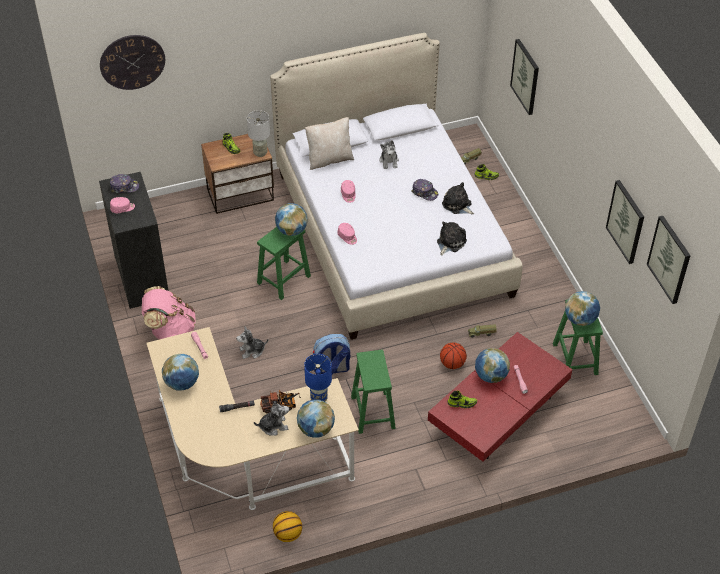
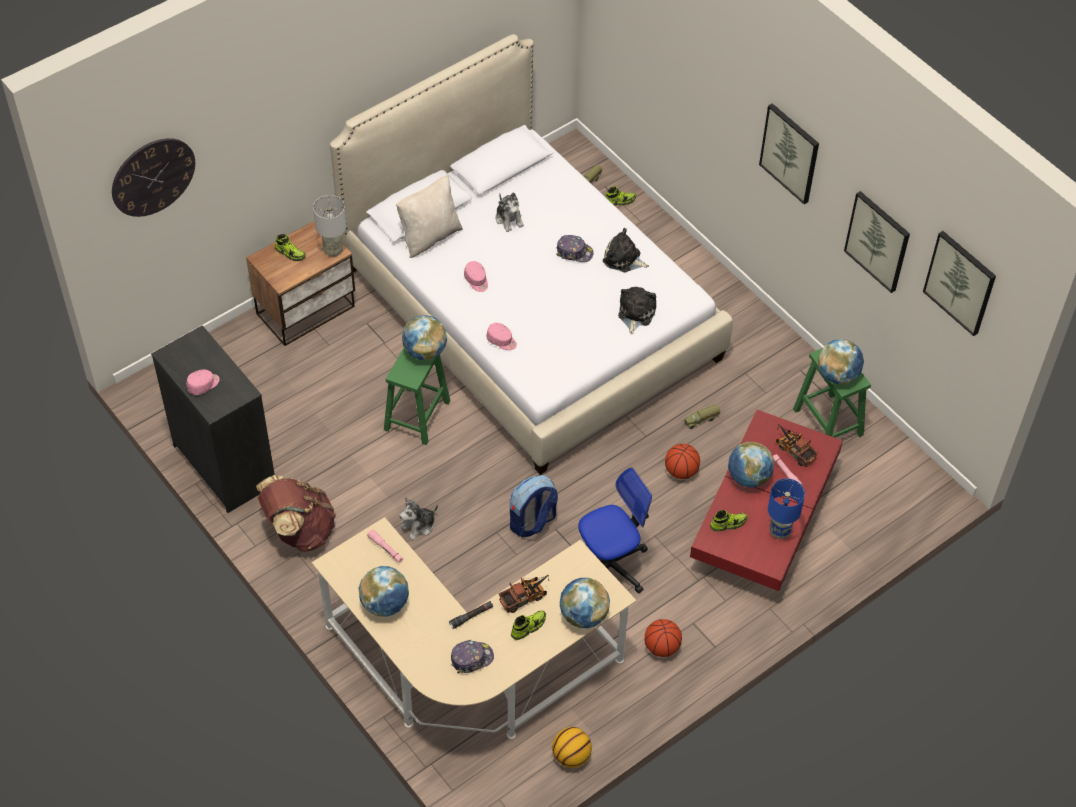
camera: 20 degrees left, 5 degrees up
cap [110,174,139,193] -> cap moved to [451,640,494,673]
pink backpack [142,286,196,340] -> brown backpack [256,475,336,552]
plush toy [254,402,289,436] -> shoe [511,610,546,640]
blue table lamp [304,354,332,402] -> blue table lamp moved to [768,478,805,539]
green stool [351,350,396,434] -> office chair [578,468,652,593]
picture [510,39,539,115] -> picture moved to [759,103,819,204]
none -> basketball [644,619,682,657]
none -> toy truck [776,424,818,467]

